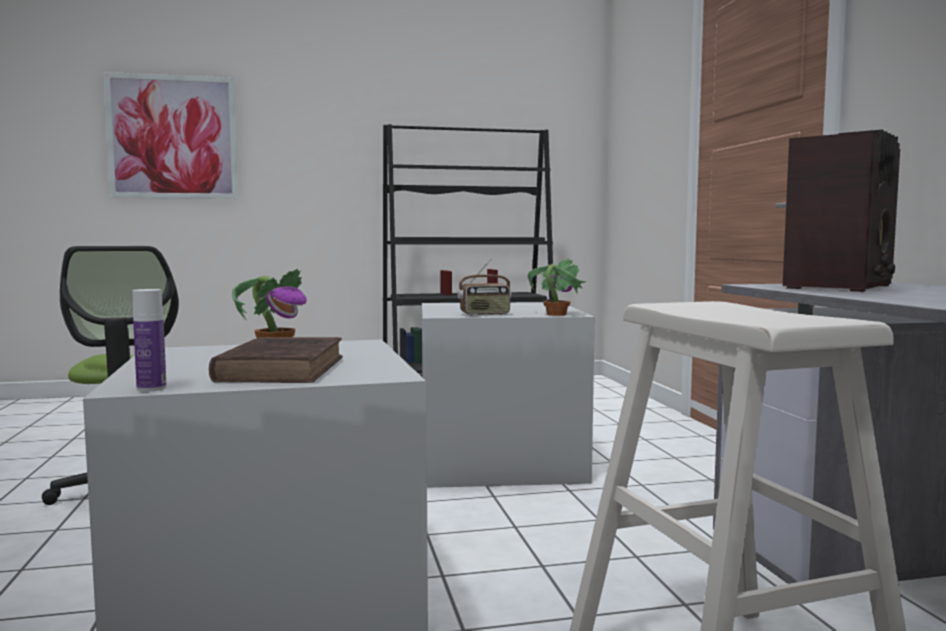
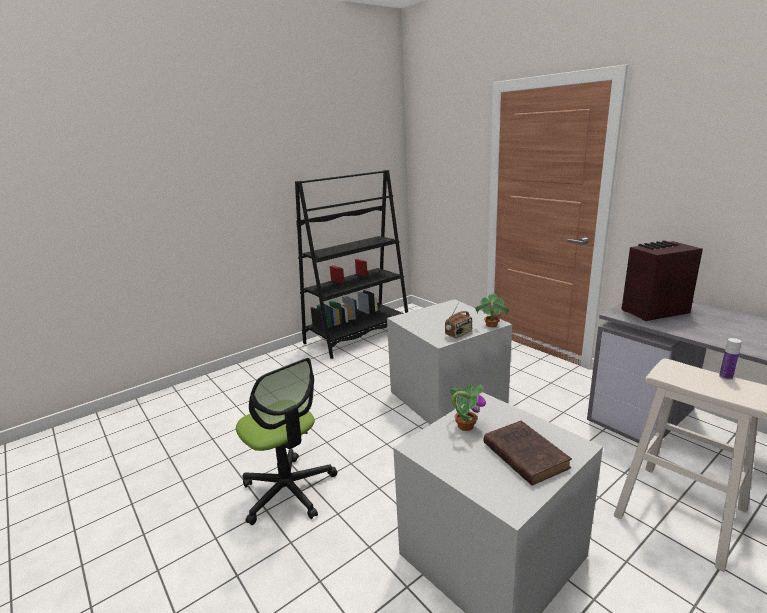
camera: 25 degrees left, 15 degrees up
picture [103,72,238,199] -> none
bottle [133,289,167,392] -> bottle moved to [719,338,742,380]
radio [783,129,900,292] -> radio turned 120 degrees counterclockwise [622,241,703,321]

